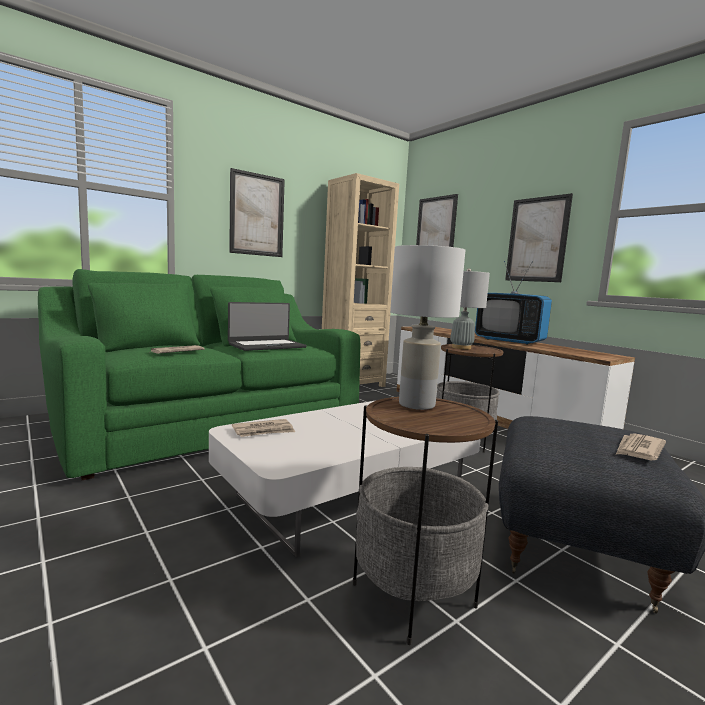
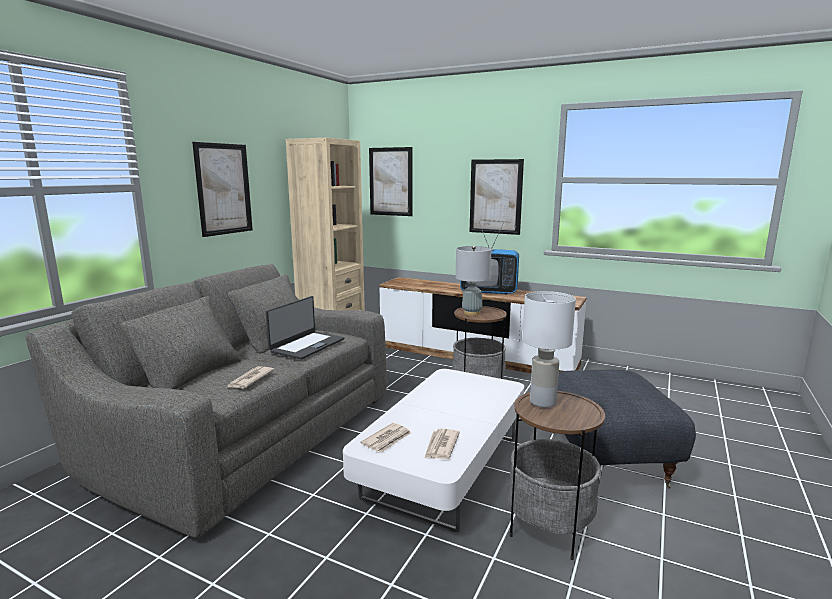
camera: 25 degrees left, 5 degrees up
green sofa [38,269,360,480] -> grey sofa [26,264,387,538]
newspaper [616,433,666,460] -> newspaper moved to [425,429,460,459]

